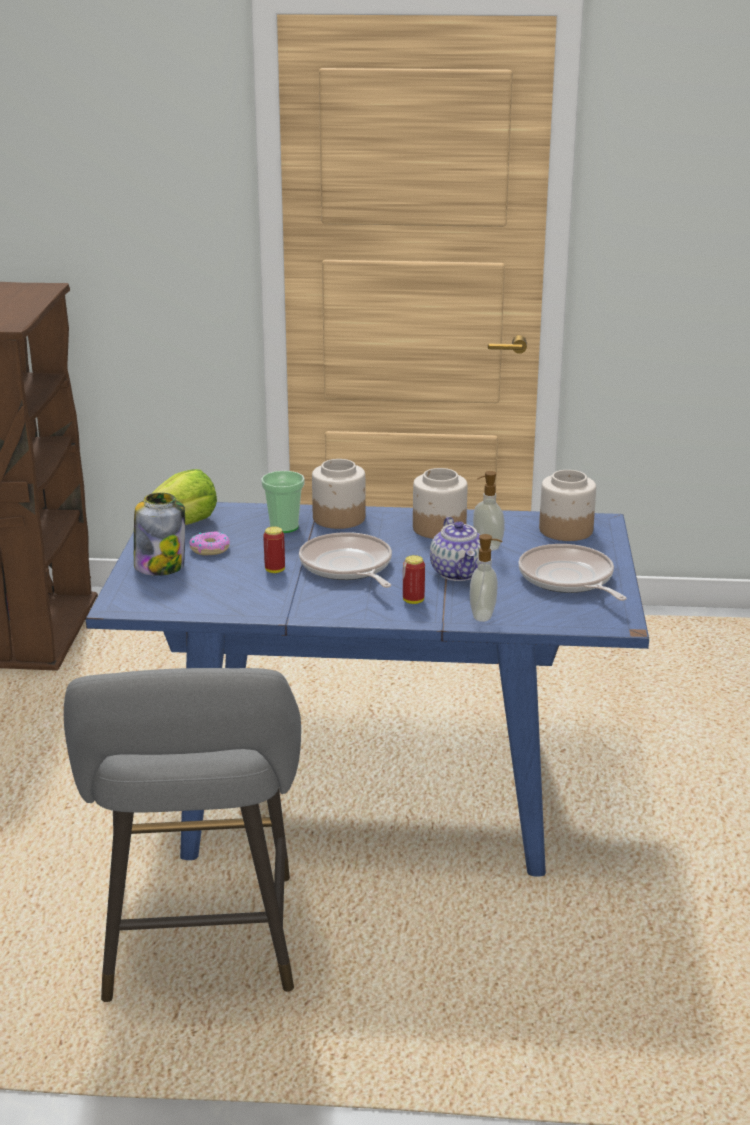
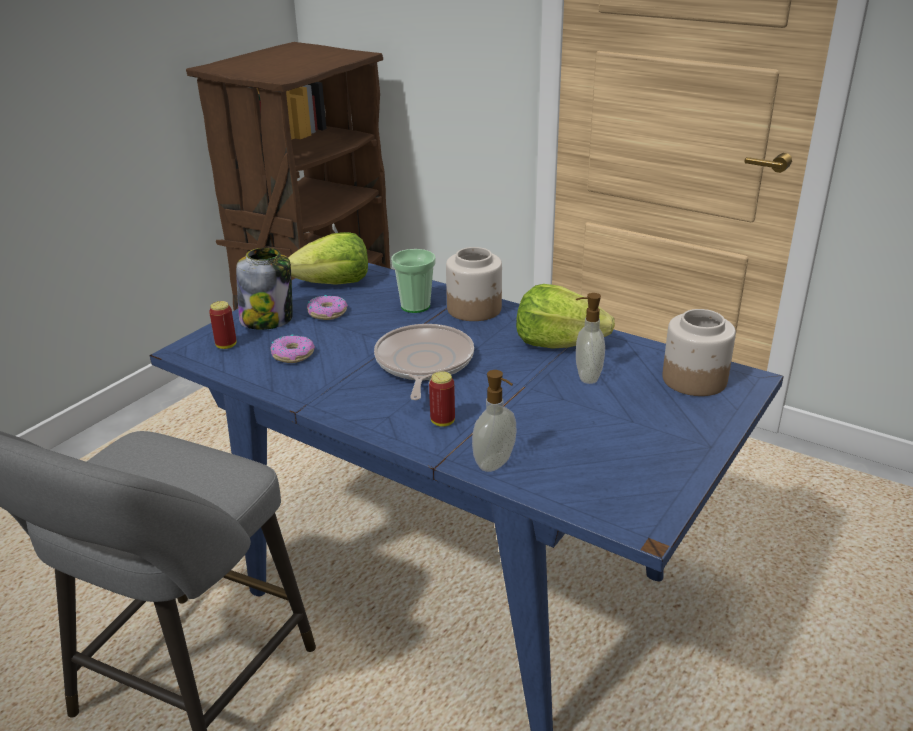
camera: 30 degrees right, 5 degrees up
can [263,526,285,573] -> can moved to [209,301,236,349]
jar [413,468,468,539] -> lettuce [516,284,615,349]
teapot [430,517,481,581] -> none
frying pan [518,544,627,601] -> none
none -> donut [270,335,315,363]

